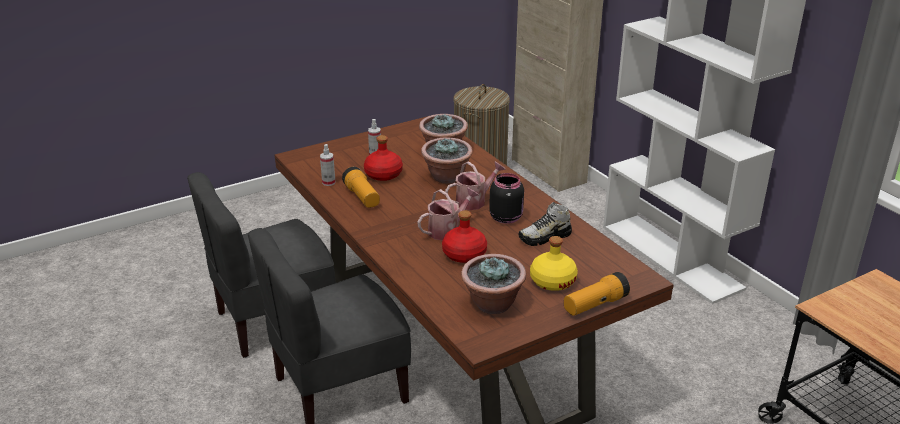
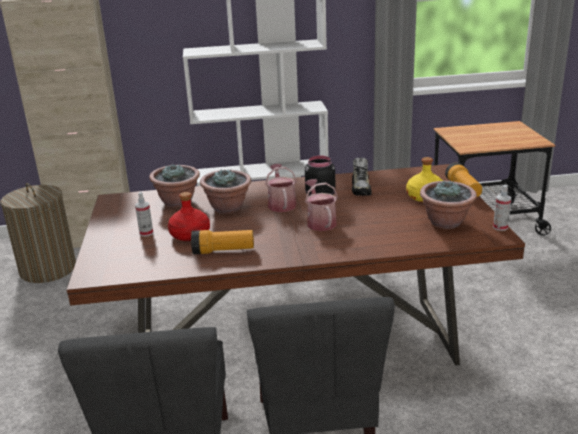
camera: 65 degrees left, 5 degrees down
spray bottle [320,144,335,186] -> spray bottle moved to [493,185,511,231]
red bottle [442,210,487,263] -> none

